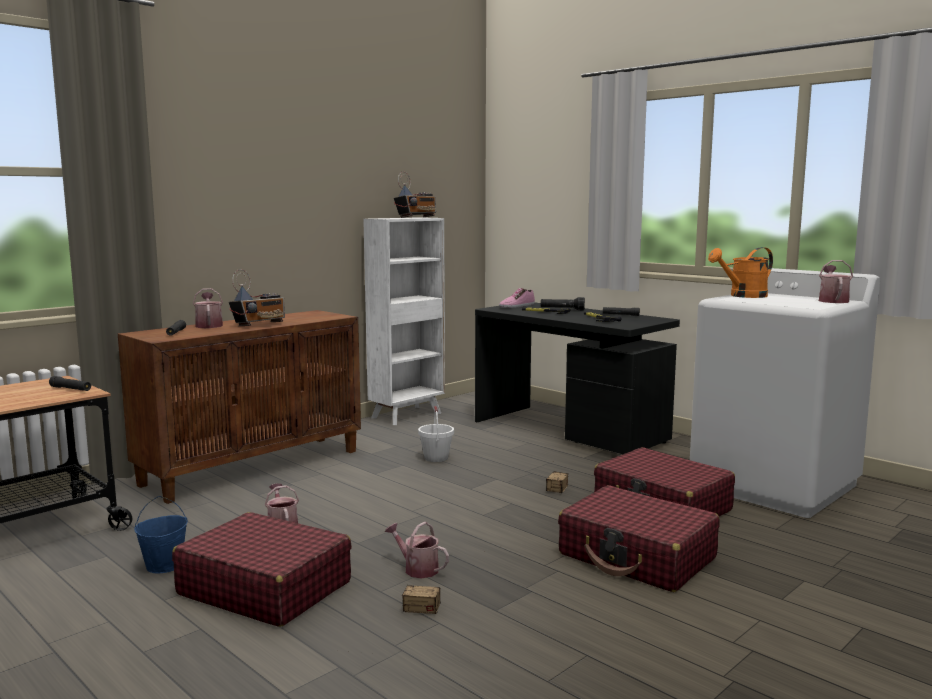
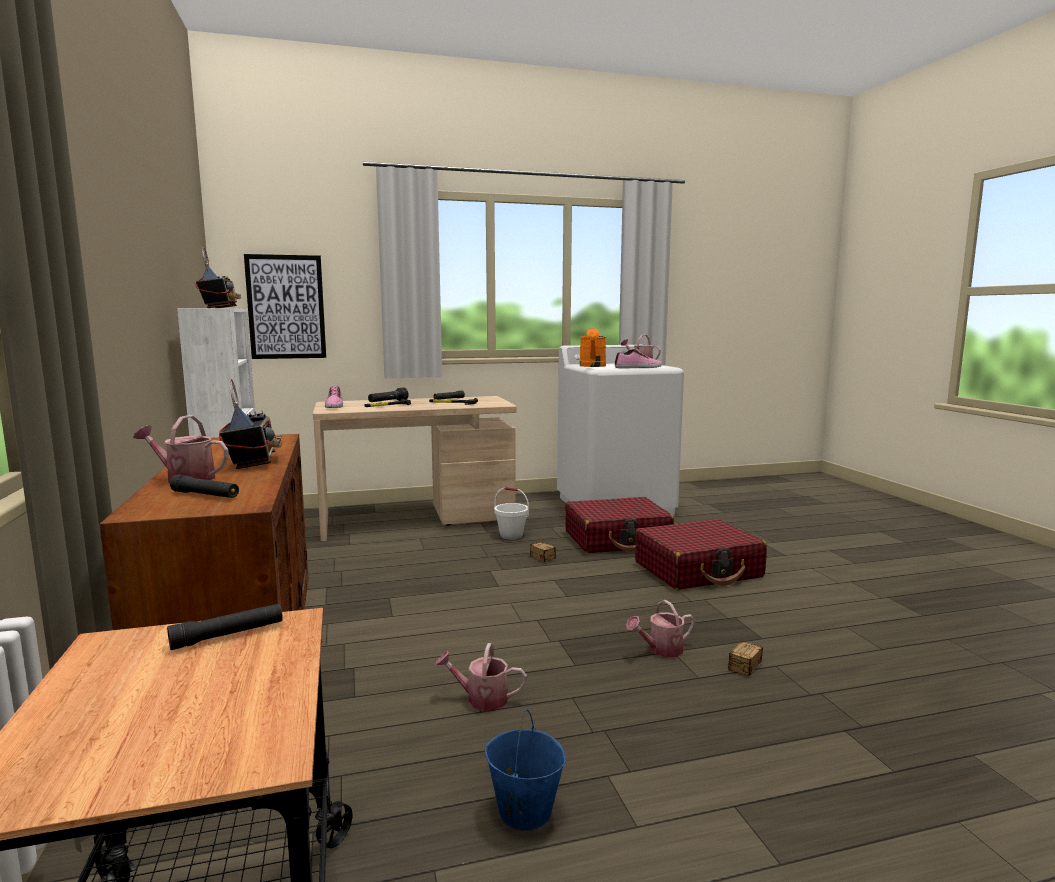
camera: 60 degrees left, 0 degrees up
red suitcase [172,512,352,627] -> none
white bucket [418,406,454,462] -> white bucket moved to [494,487,529,539]
black desk [475,303,680,454] -> beige desk [313,396,517,541]
none -> picture [244,254,326,359]
none -> shoe [615,349,662,368]

